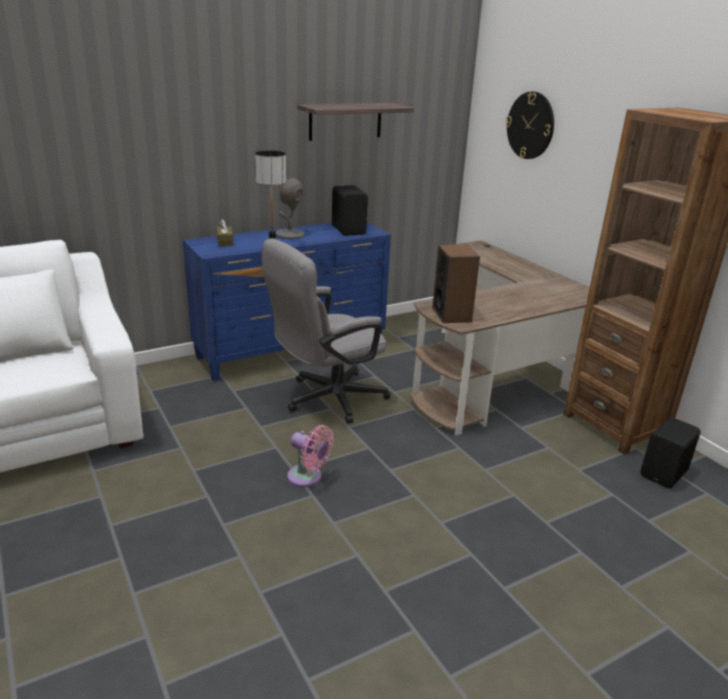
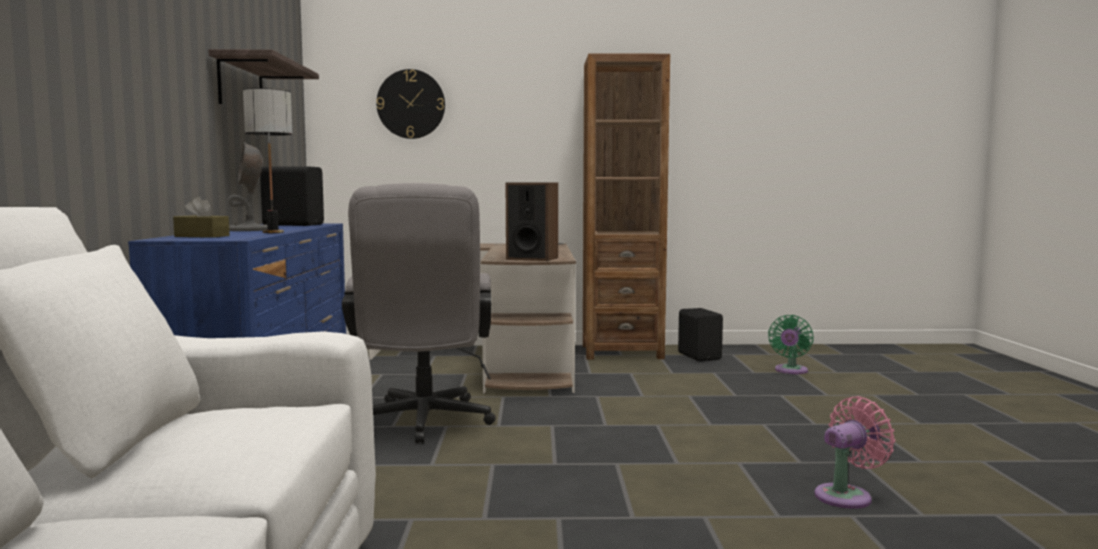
camera: 60 degrees left, 20 degrees down
pink fan [287,425,334,487] -> pink fan moved to [815,396,895,509]
none -> green fan [768,315,813,374]

